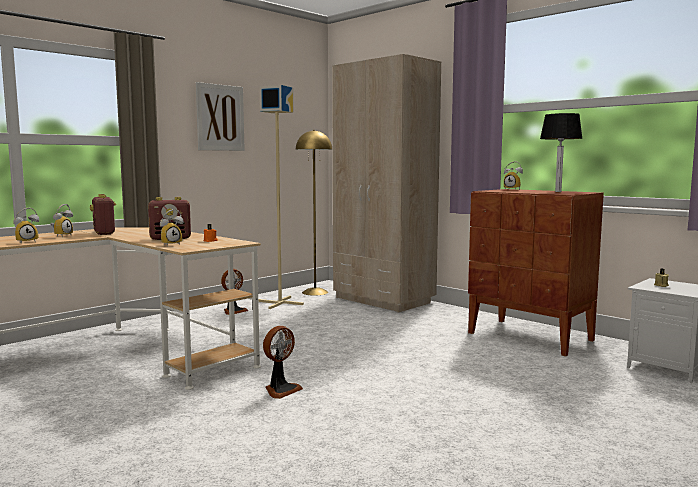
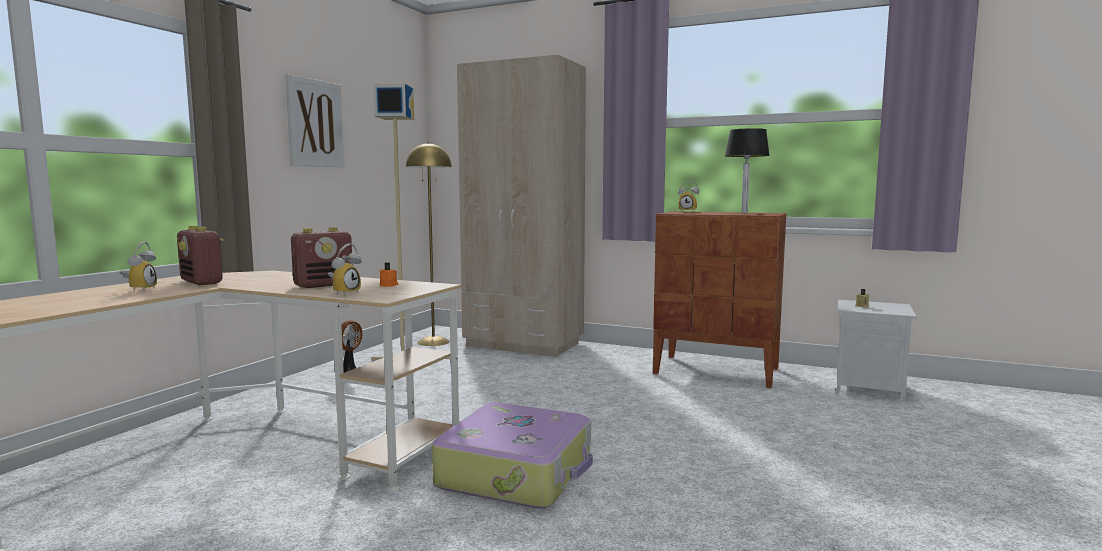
camera: 20 degrees left, 0 degrees up
alarm clock [13,208,39,244] -> none
fan [263,326,303,399] -> suitcase [432,402,593,508]

